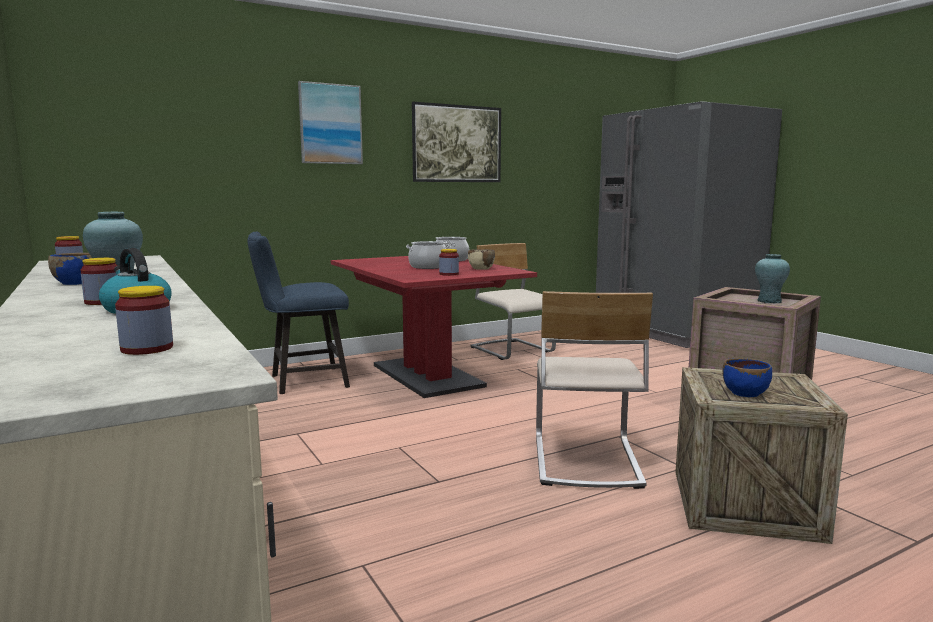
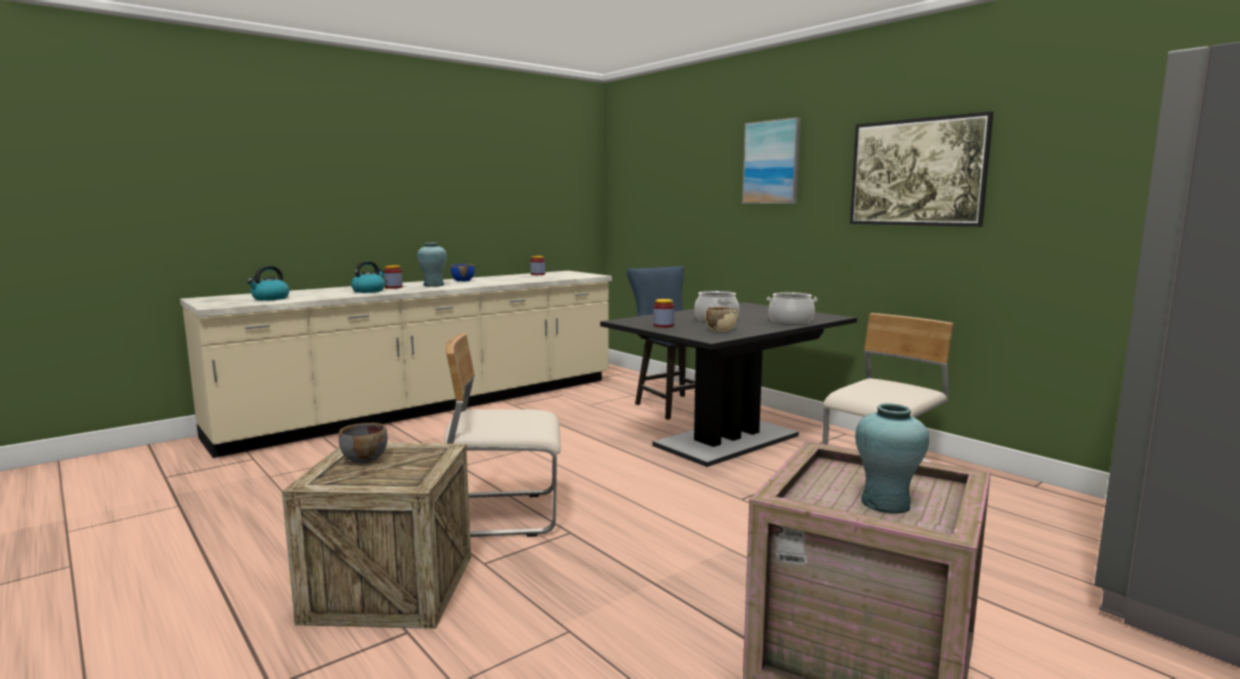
camera: 80 degrees right, 0 degrees up
jar [115,286,173,355] -> kettle [247,266,289,301]
red dining table [331,256,537,398] -> black dining table [600,302,857,467]
blue bowl [723,358,772,397] -> grey bowl [339,423,388,464]

